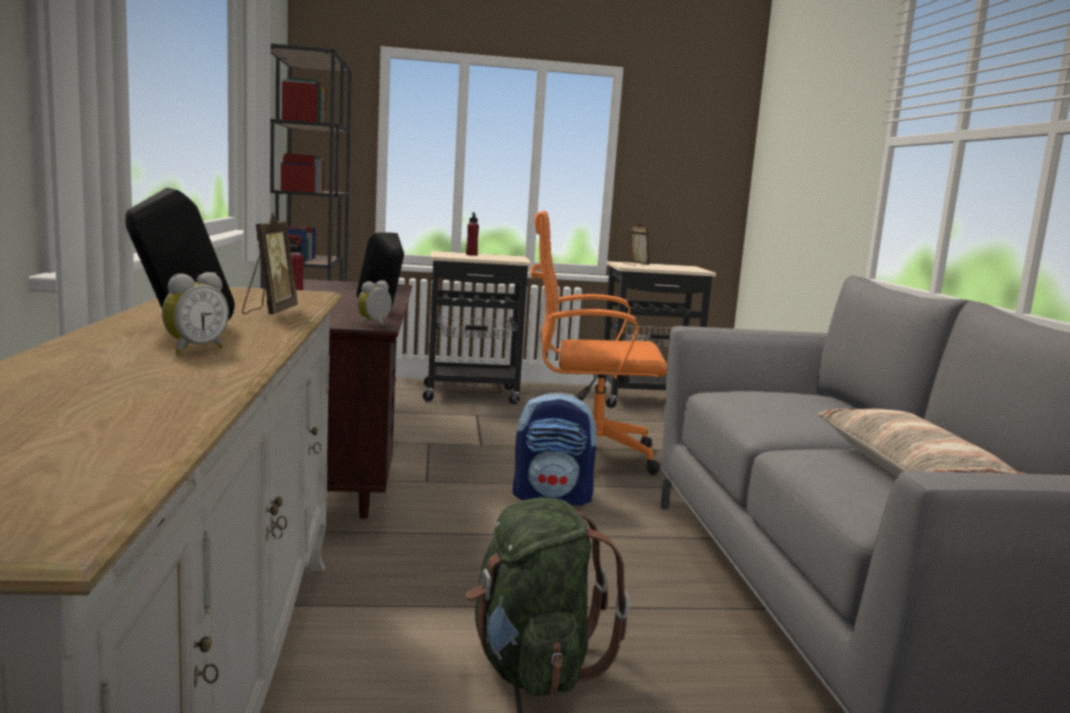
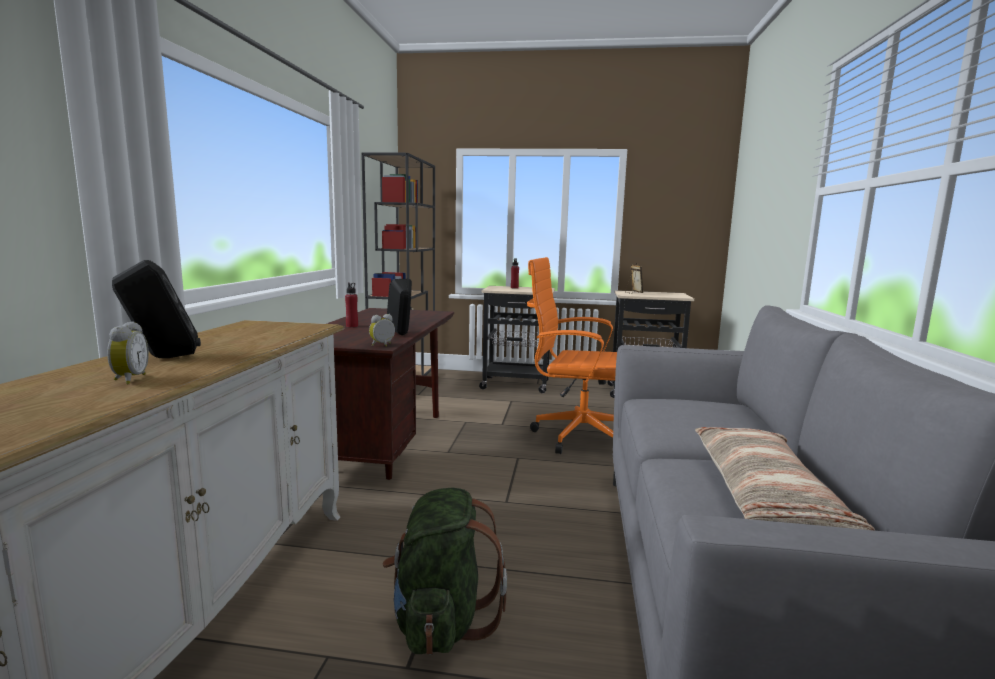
camera: 15 degrees right, 0 degrees up
alarm clock [162,272,229,354] -> alarm clock turned 60 degrees counterclockwise [107,322,149,384]
picture frame [242,212,298,314] -> none
backpack [512,393,599,506] -> none

